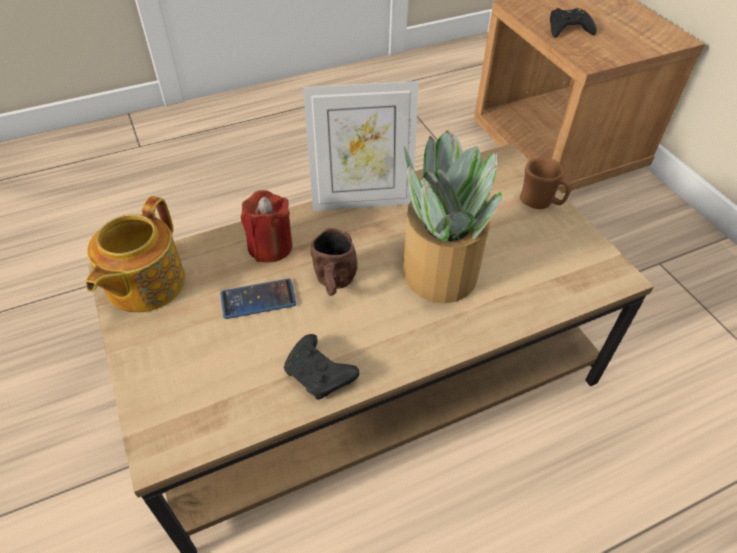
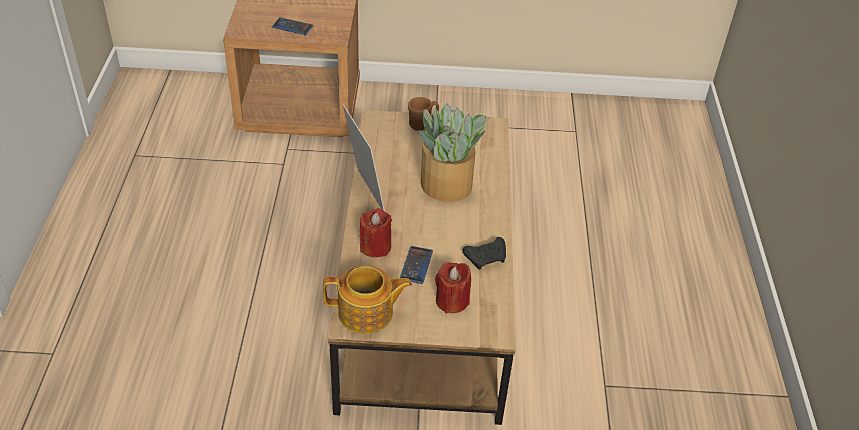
camera: 65 degrees left, 5 degrees down
teapot [86,196,185,313] -> teapot turned 45 degrees counterclockwise [323,266,412,334]
picture frame [303,81,418,211] -> picture frame turned 45 degrees counterclockwise [343,104,385,211]
brown mug [310,228,358,296] -> none
black game controller [550,8,597,38] -> phone [272,17,313,35]
none -> red candle [435,262,471,314]

